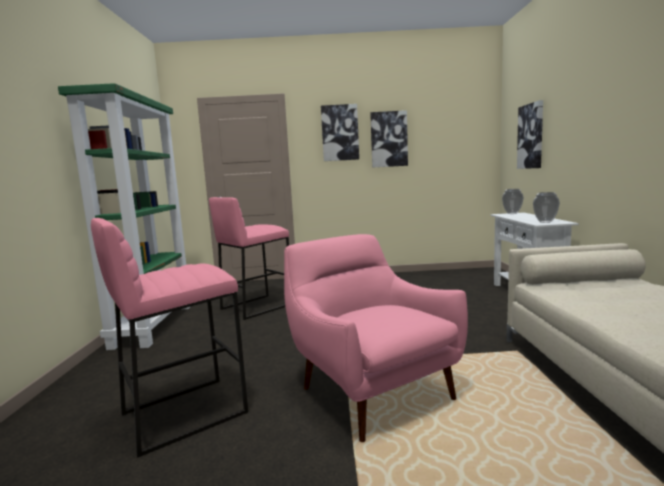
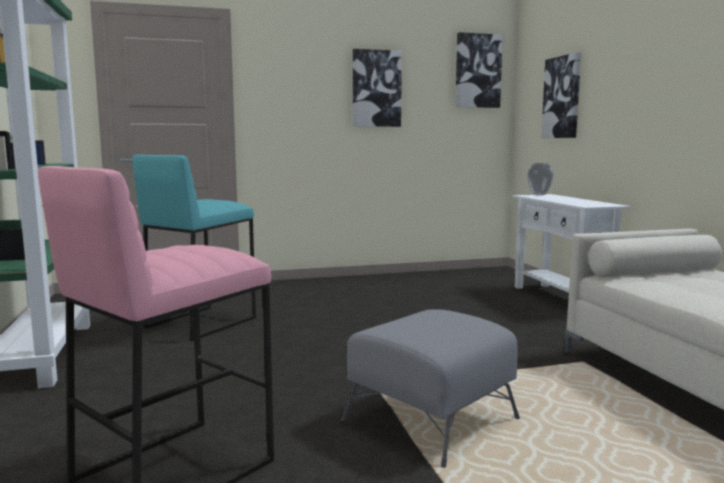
camera: 15 degrees left, 0 degrees up
pink stool [209,197,289,320] -> turquoise stool [132,155,256,341]
pink armchair [284,234,468,442] -> grey ottoman [341,309,520,468]
picture [321,104,359,161] -> picture moved to [455,32,503,108]
vase [533,192,560,223] -> none

